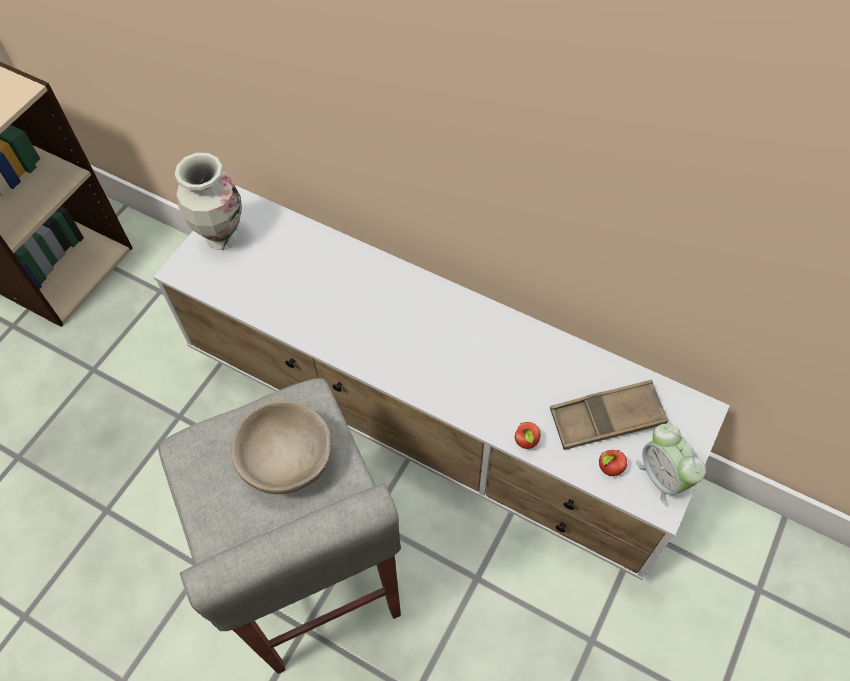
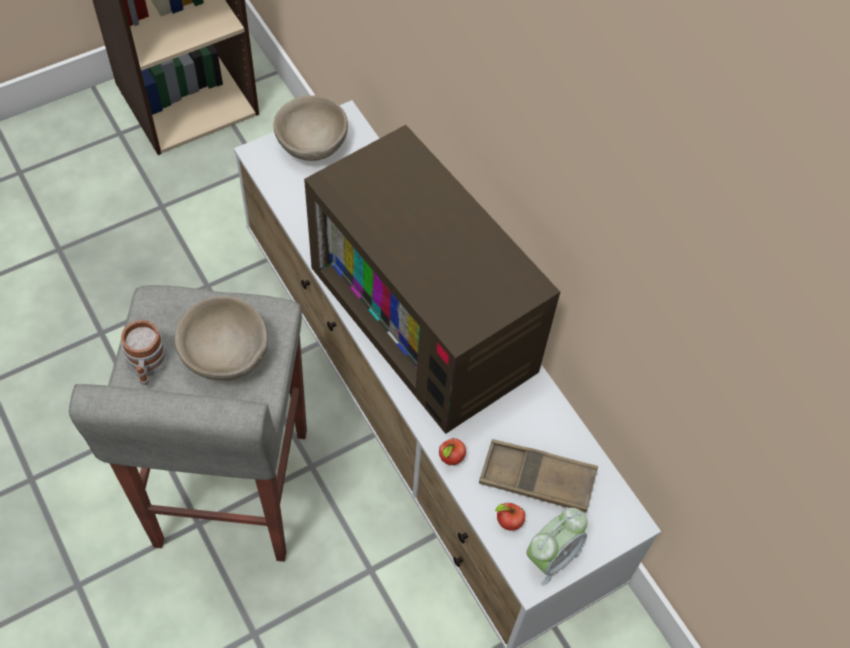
camera: 25 degrees right, 0 degrees up
vase [175,153,242,250] -> beige bowl [273,95,348,161]
alarm clock [636,424,706,507] -> alarm clock turned 135 degrees counterclockwise [526,508,588,586]
none -> mug [121,320,169,385]
none -> television [304,125,560,434]

